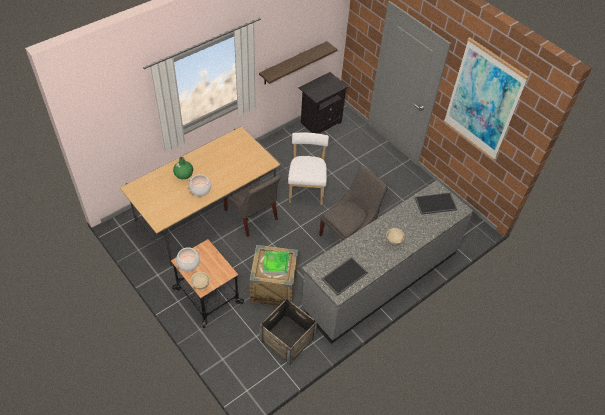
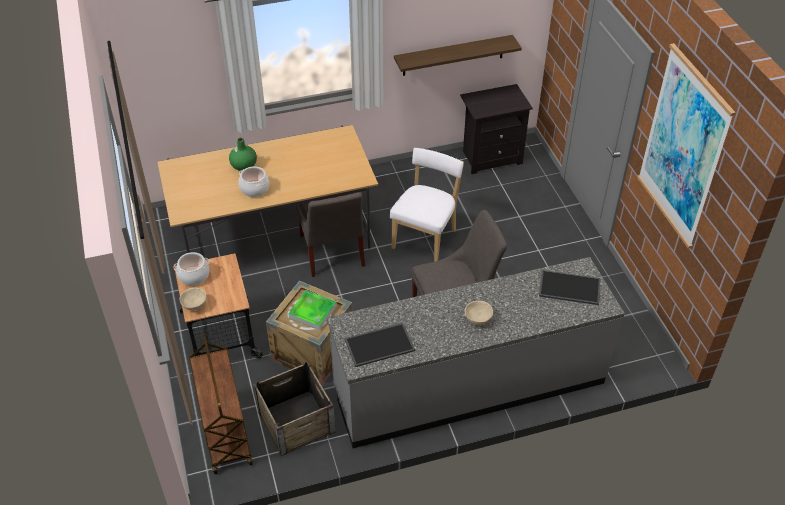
camera: 25 degrees right, 5 degrees down
none -> brown cart [189,334,253,474]

